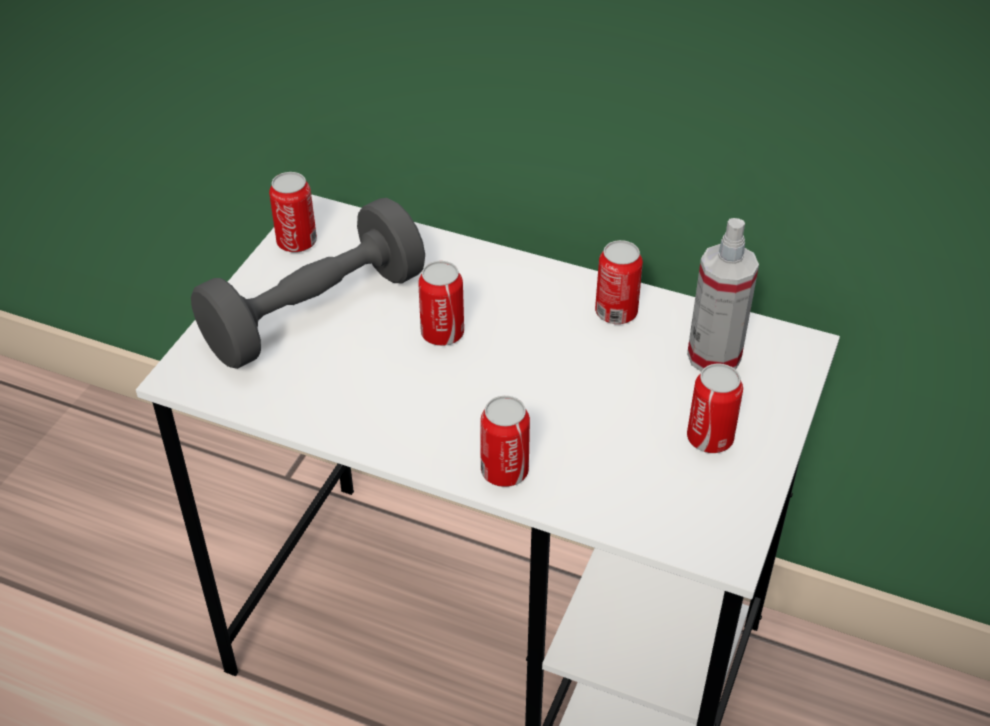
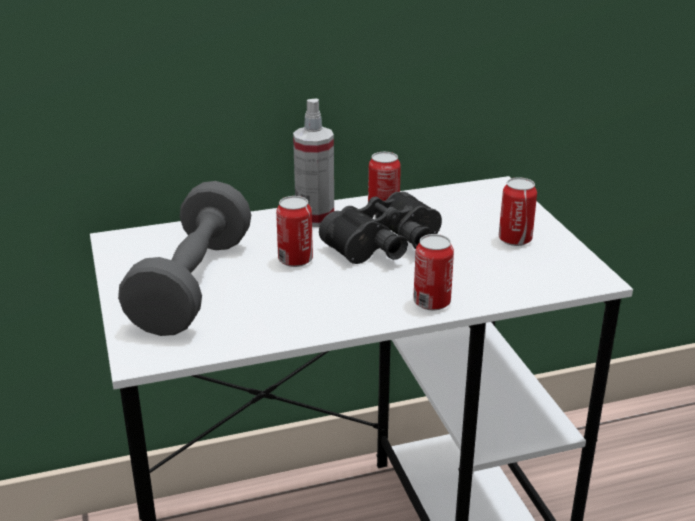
camera: 40 degrees left, 15 degrees down
can [269,172,317,253] -> none
spray bottle [687,218,759,372] -> spray bottle moved to [293,99,334,227]
none -> black binoculars [319,192,442,264]

